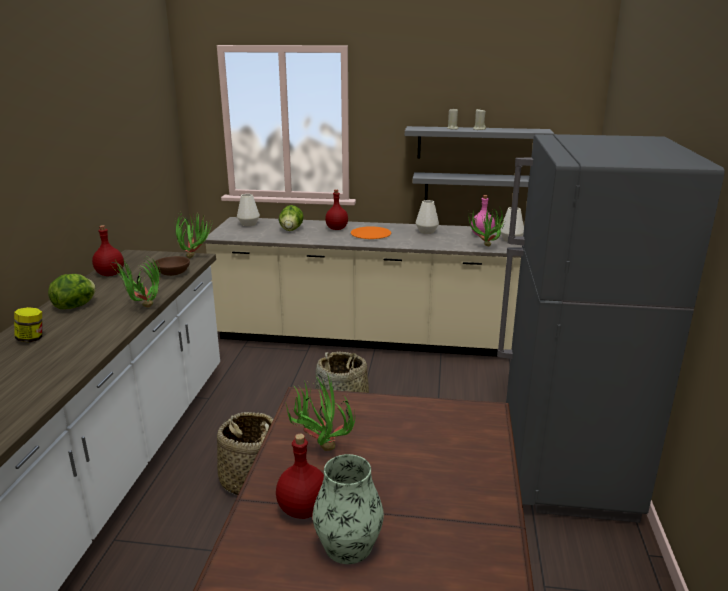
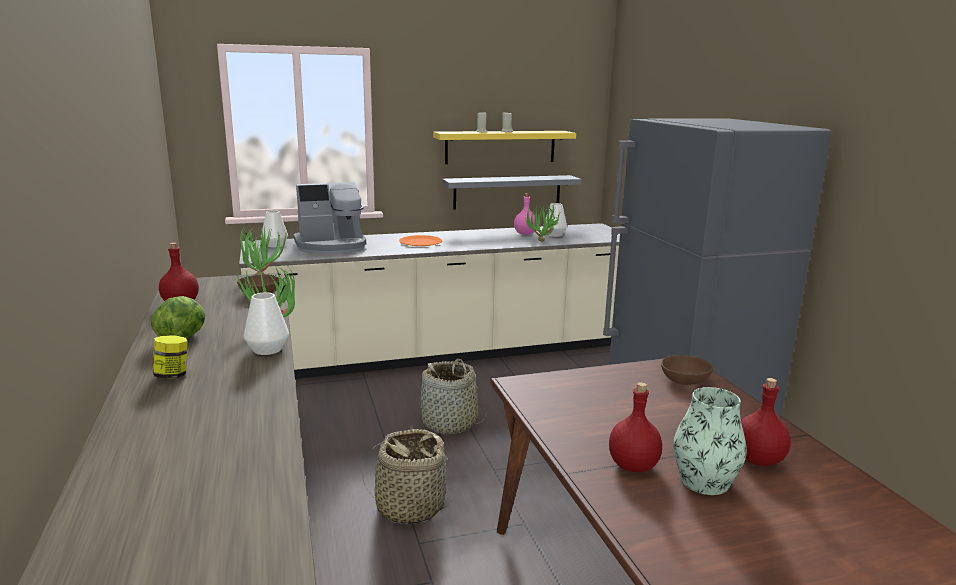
camera: 25 degrees left, 5 degrees down
lettuce [279,205,304,231] -> coffee machine [294,182,366,254]
potted plant [285,374,355,451] -> none
red bottle [325,189,348,230] -> red bottle moved to [741,378,791,466]
grey shelf [405,126,554,159] -> yellow shelf [433,131,576,164]
white vase [416,200,439,234] -> white vase moved to [244,292,289,355]
none -> brown bowl [661,355,713,385]

